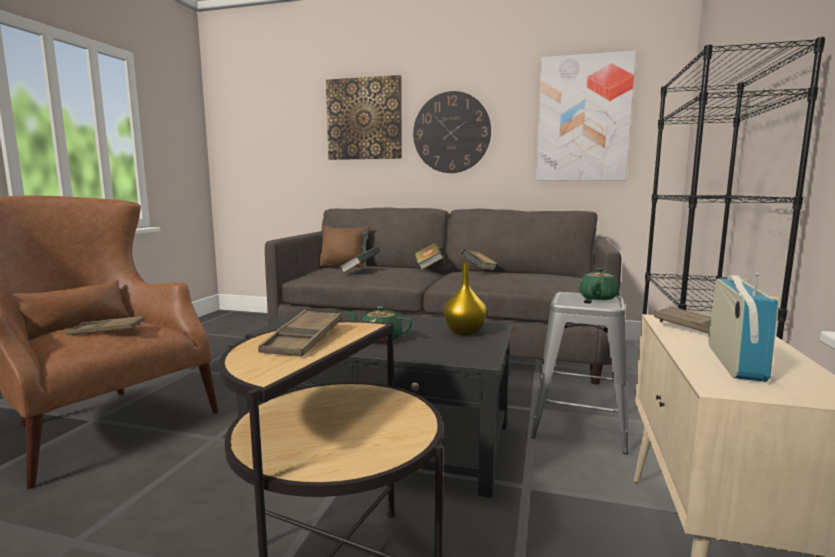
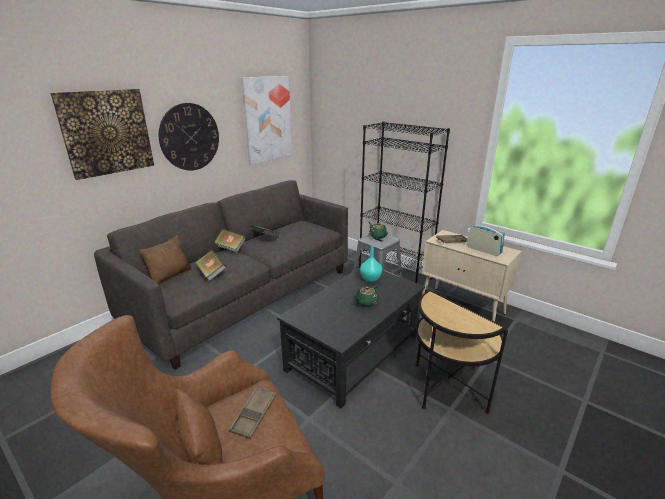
camera: 65 degrees left, 15 degrees up
brown tray [258,310,342,357] -> none
yellow vase [444,263,487,335] -> turquoise vase [360,246,382,282]

